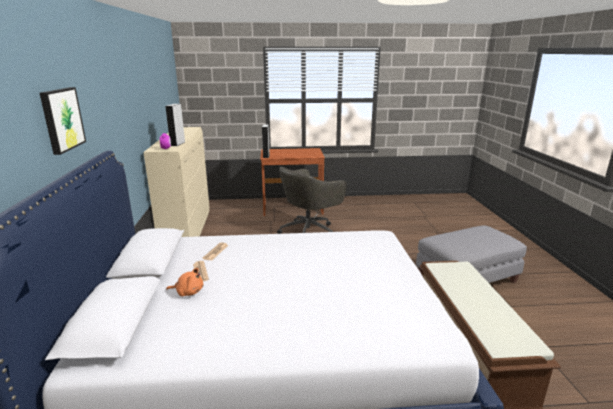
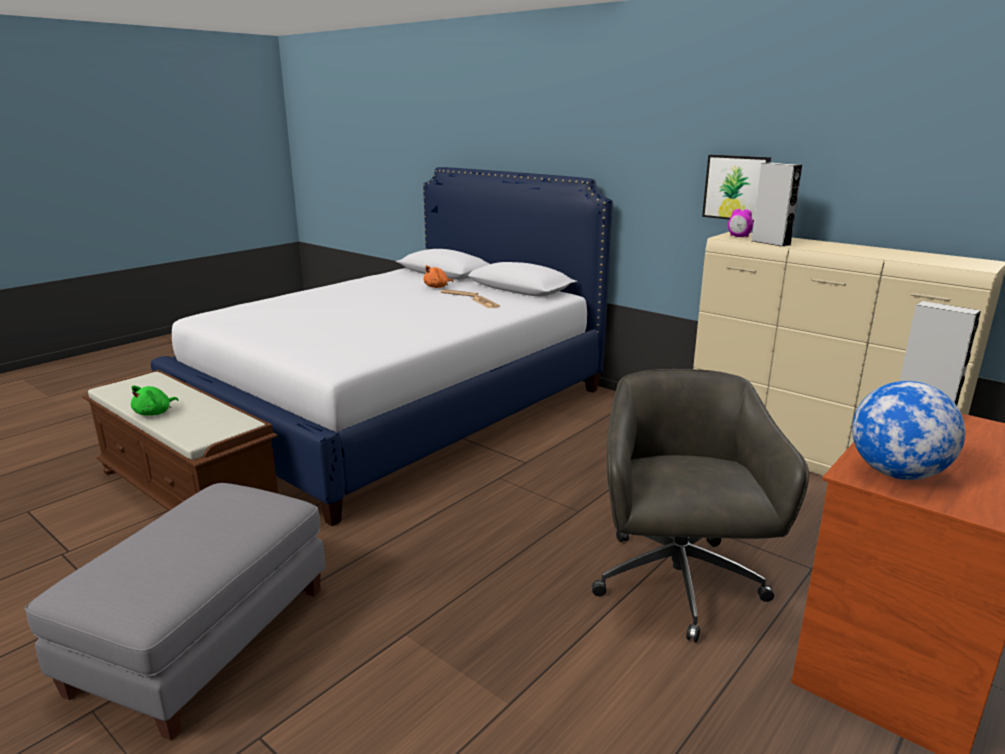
camera: 135 degrees right, 0 degrees up
picture [40,87,86,155] -> picture moved to [702,155,771,222]
none -> green plush toy [131,385,179,416]
none -> globe [852,381,965,480]

